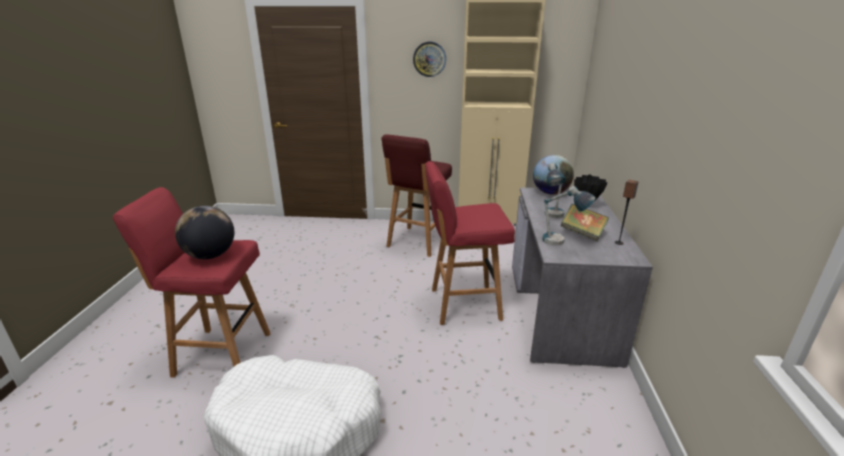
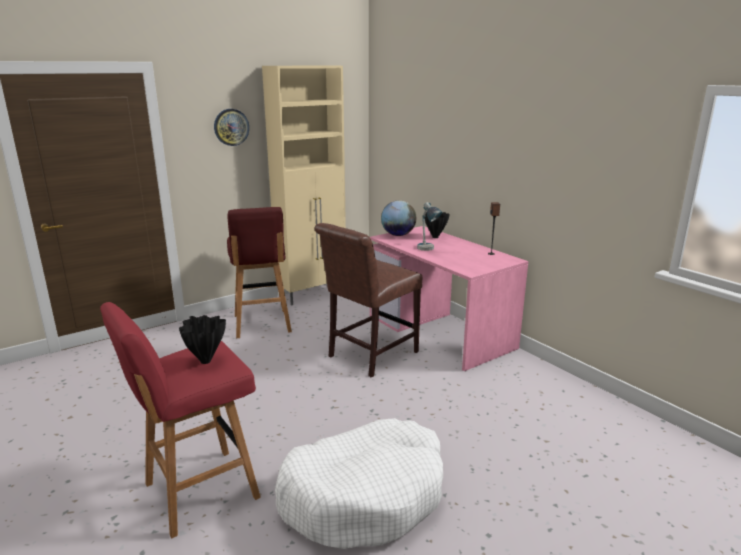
camera: 40 degrees left, 5 degrees down
globe [175,206,234,259] -> black vase [179,315,226,364]
red stool [425,161,515,325] -> brown chair [315,223,422,378]
grey desk [512,187,653,368] -> pink desk [370,226,528,371]
table lamp [542,186,596,246] -> none
book [561,204,609,241] -> none

